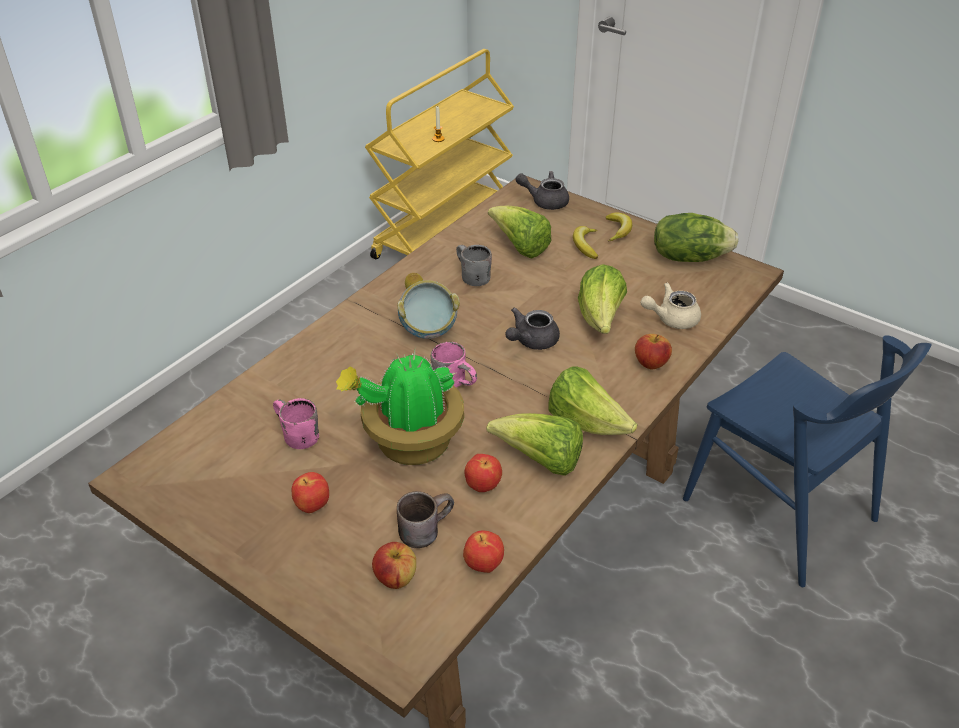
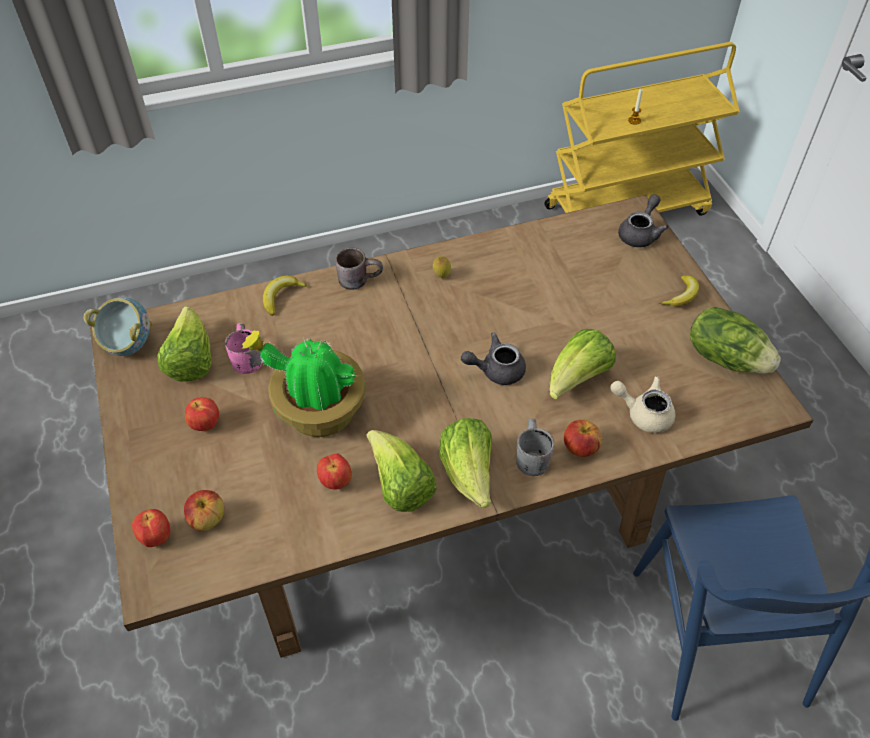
camera: 35 degrees right, 10 degrees up
bowl [397,280,460,339] -> bowl moved to [84,297,152,356]
brown mug [397,491,454,548] -> brown mug moved to [336,248,383,290]
pink mug [431,342,477,387] -> none
grey mug [456,245,492,286] -> grey mug moved to [516,418,554,476]
apple [463,530,504,573] -> apple moved to [132,509,171,547]
lettuce [488,206,551,259] -> lettuce moved to [157,306,211,382]
grey teapot [515,171,569,210] -> grey teapot turned 75 degrees clockwise [618,194,668,247]
banana [573,226,598,259] -> banana moved to [263,275,308,316]

